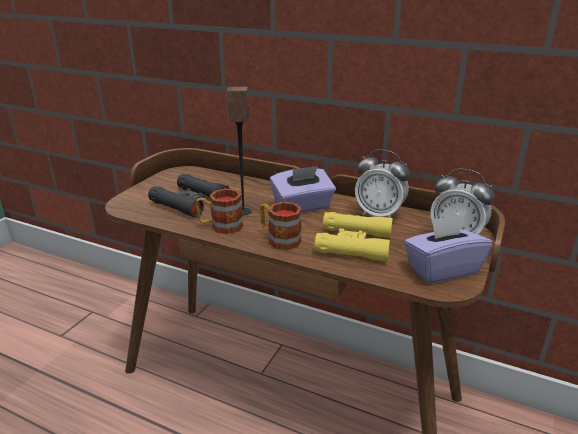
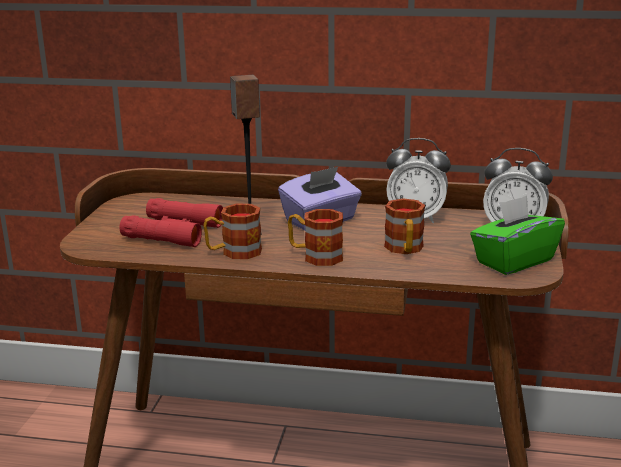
camera: 15 degrees left, 5 degrees down
black binoculars [148,174,230,218] -> red binoculars [120,198,223,247]
yellow binoculars [315,212,393,261] -> mug [384,198,425,254]
purple tissue box [404,215,493,283] -> green tissue box [470,195,565,275]

